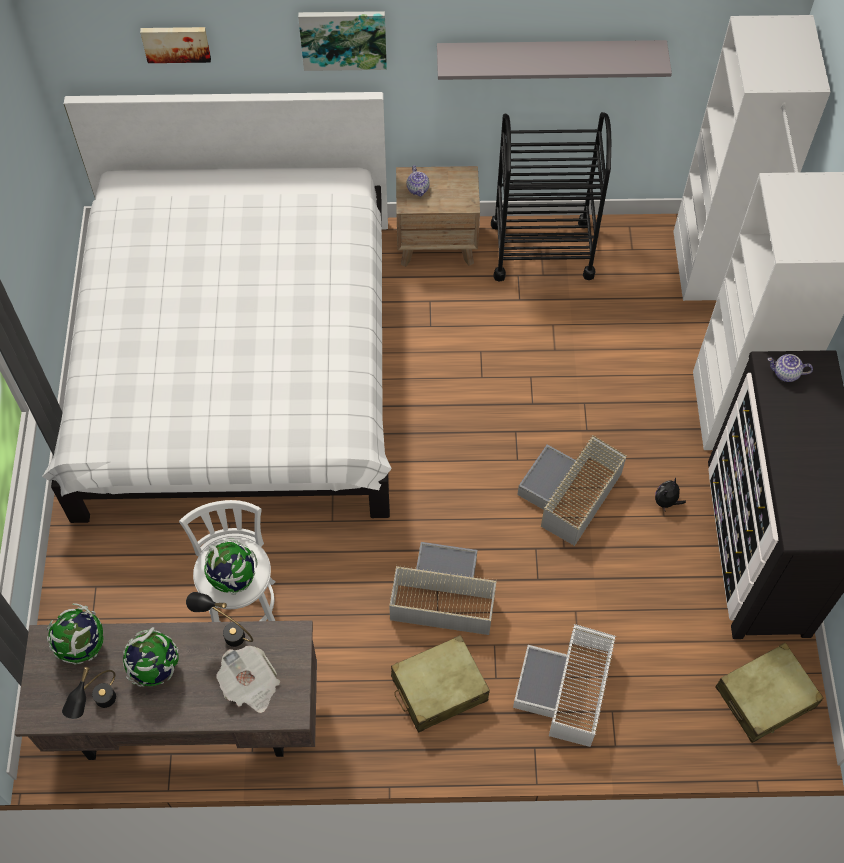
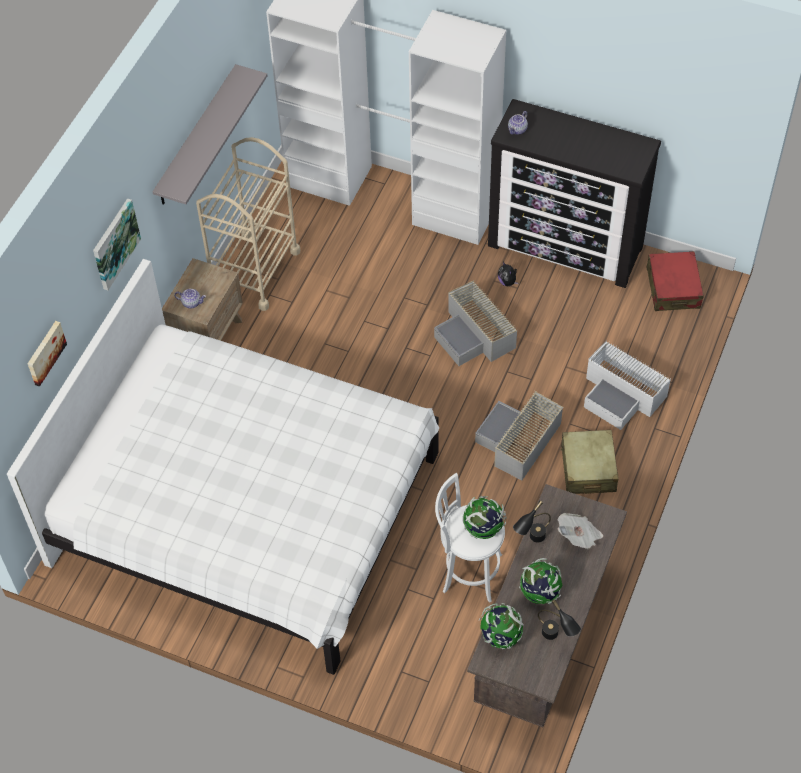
camera: 65 degrees left, 5 degrees down
black cart [491,112,611,282] -> beige cart [196,137,300,311]
beige suitcase [715,643,824,743] -> red suitcase [646,251,704,311]

